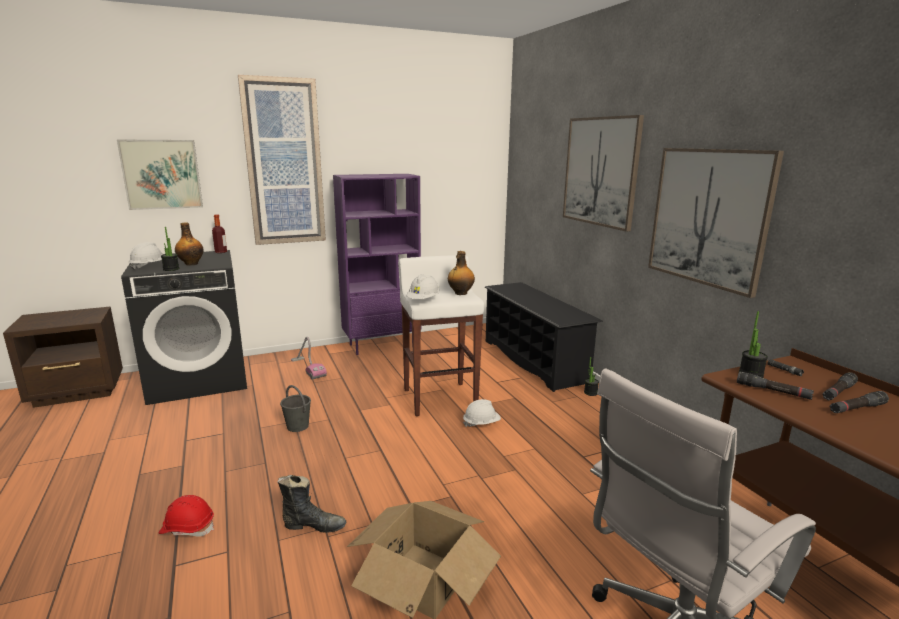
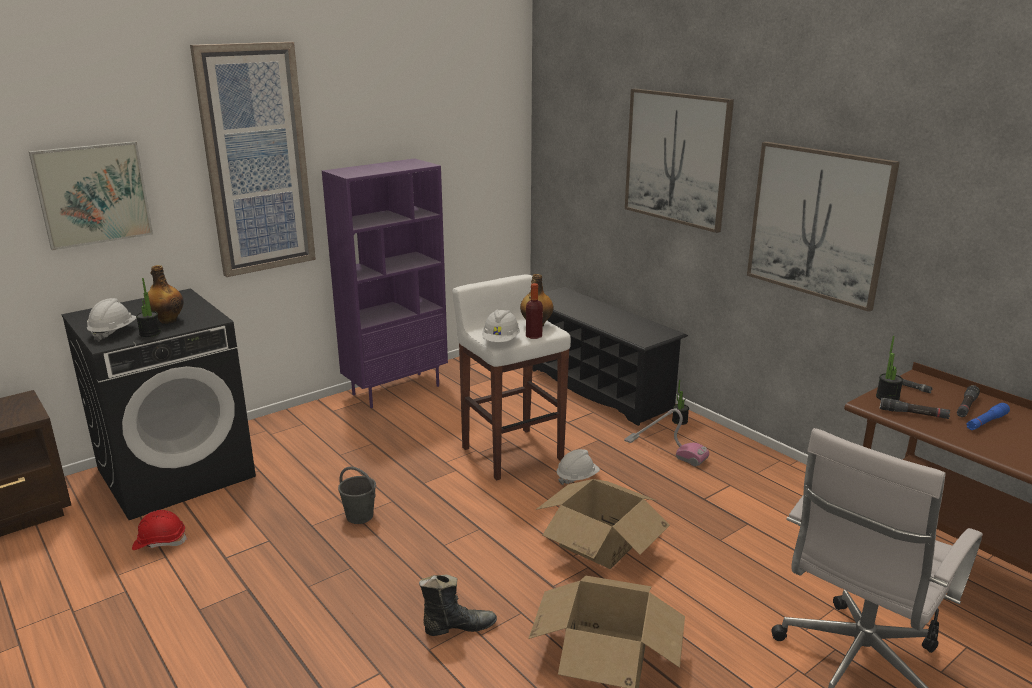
camera: 15 degrees left, 5 degrees up
red hard hat [159,495,214,537] -> red hard hat moved to [132,510,188,550]
bottle [212,214,227,253] -> bottle moved to [526,283,543,339]
vacuum cleaner [291,337,327,379] -> vacuum cleaner moved to [624,408,709,466]
black flashlight [830,391,889,413] -> blue flashlight [966,403,1010,430]
none -> cardboard box [536,479,670,569]

